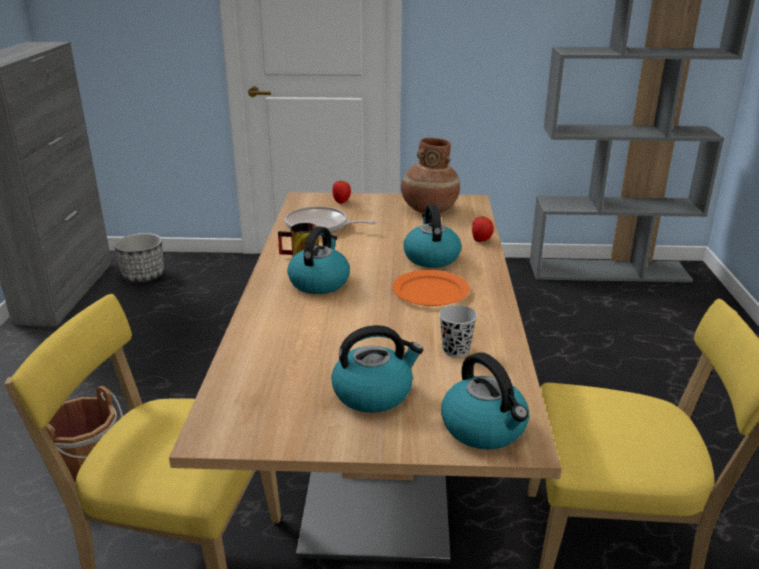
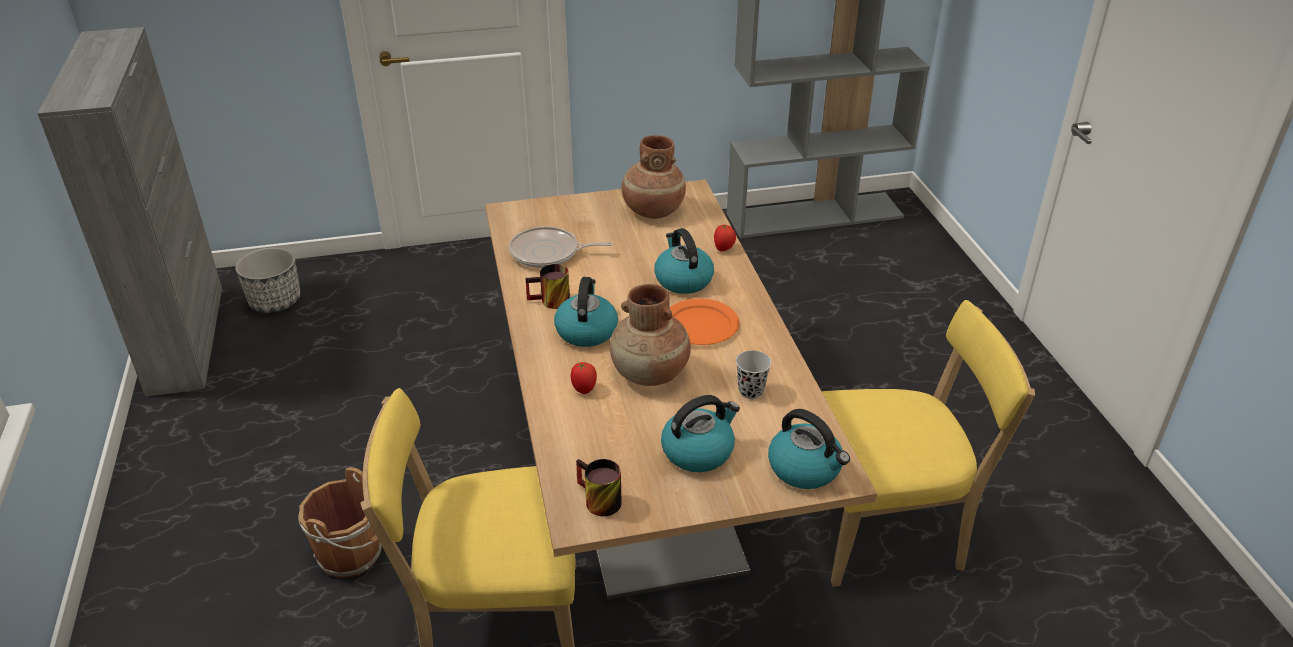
camera: 15 degrees left, 10 degrees up
tomato [332,180,351,204] -> tomato moved to [571,362,597,394]
none -> mug [576,459,622,516]
none -> brown vase [610,284,691,386]

